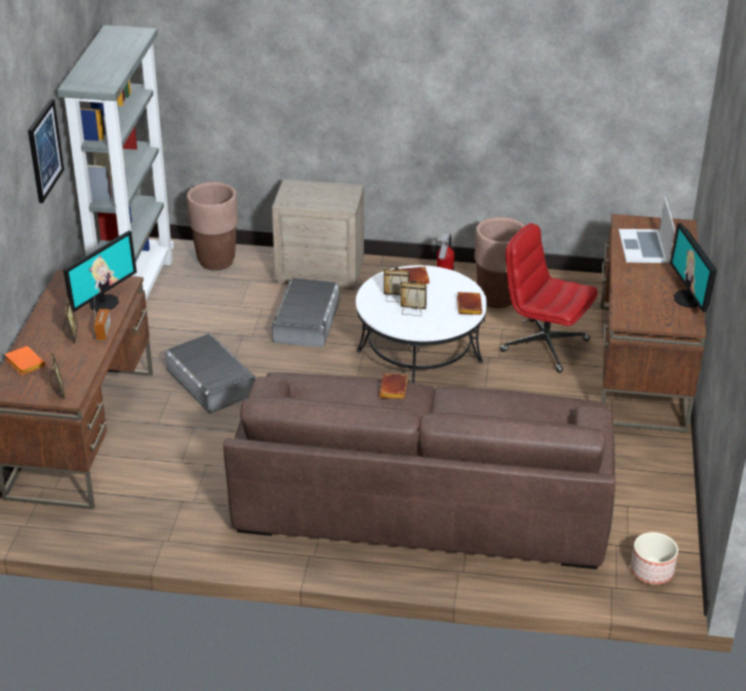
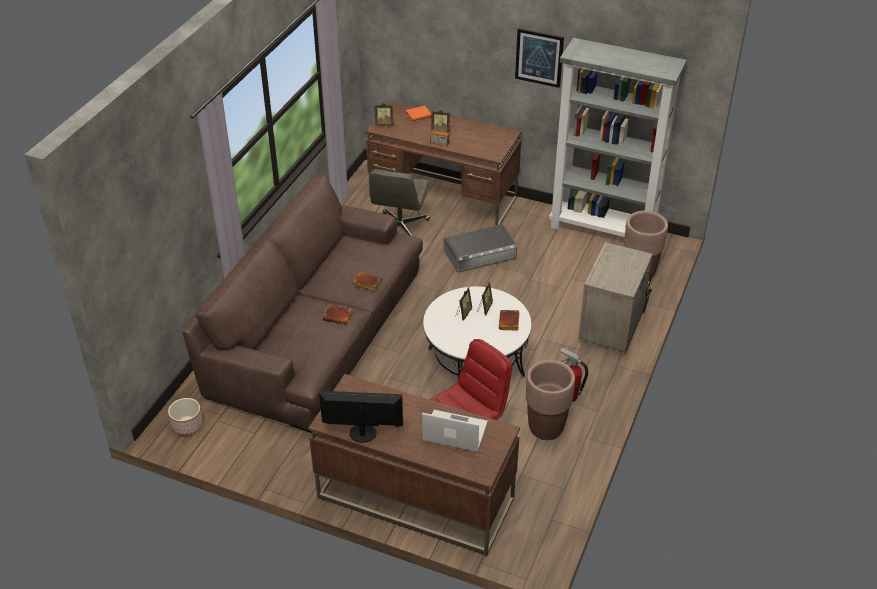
camera: 105 degrees right, 5 degrees up
monitor [63,230,137,312] -> none
grey storage box [272,278,340,348] -> none
brown book [457,292,482,315] -> brown book moved to [323,305,352,325]
none -> grey office chair [370,169,430,236]

